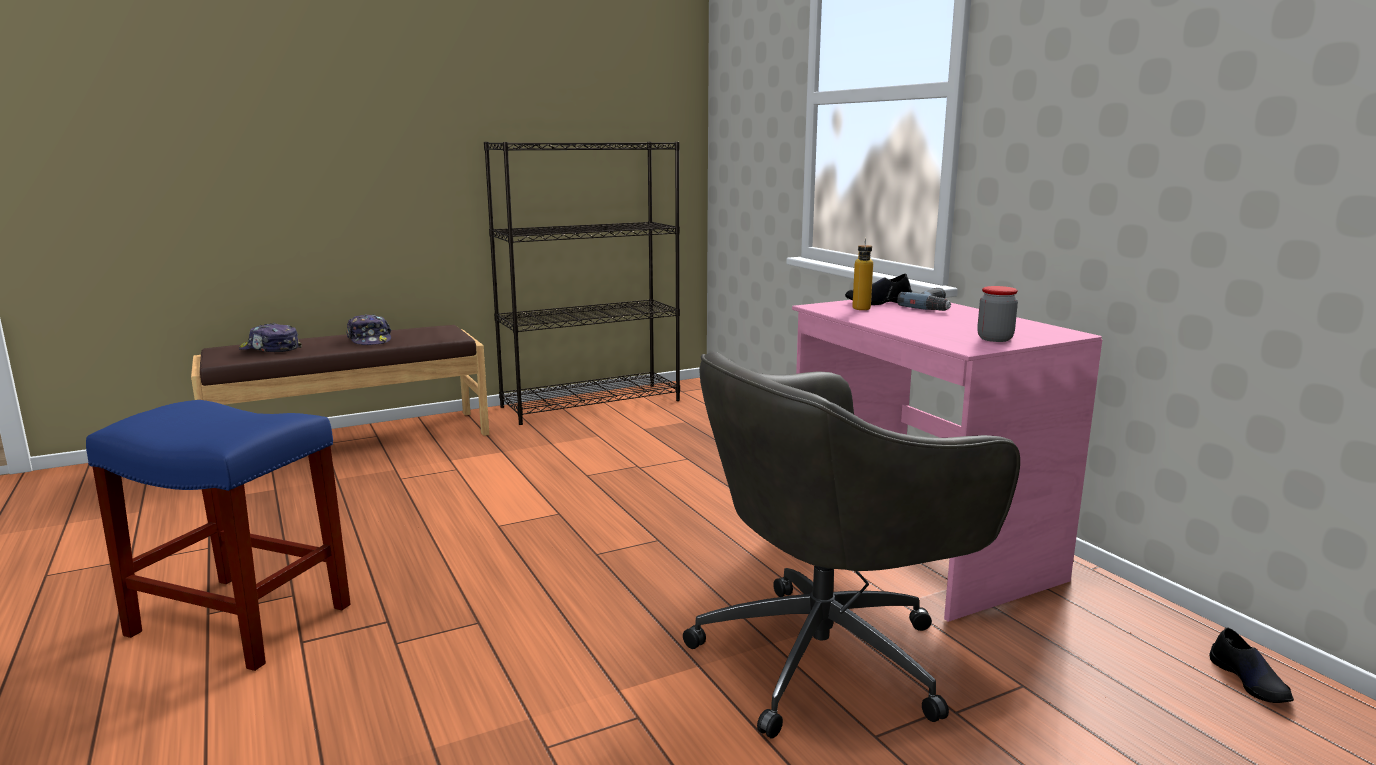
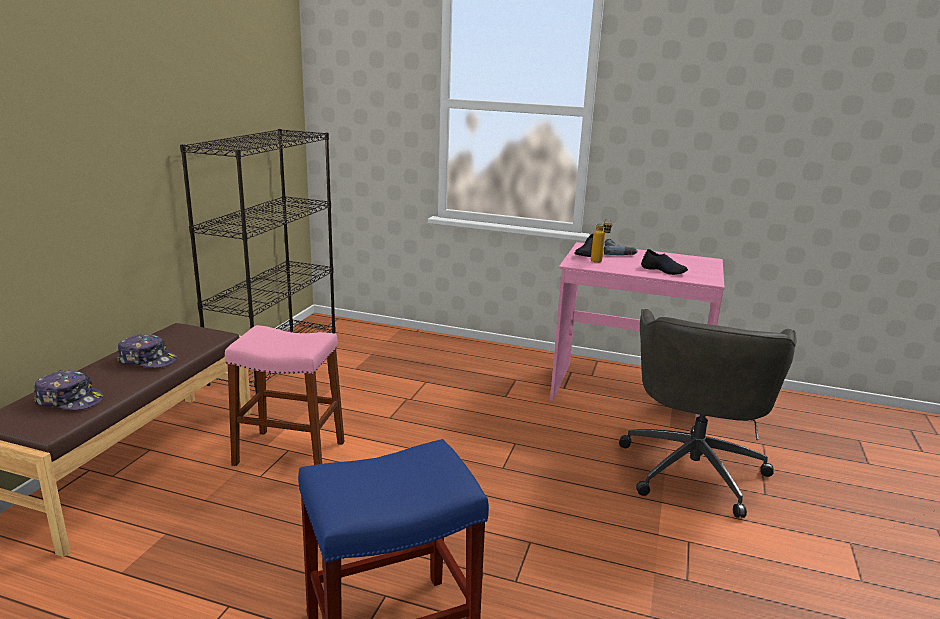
camera: 45 degrees left, 5 degrees up
cap [239,323,302,352] -> cap turned 135 degrees counterclockwise [33,370,104,410]
jar [977,286,1018,342] -> none
black shoe [1210,627,1294,703] -> black shoe moved to [641,249,688,275]
none -> pink stool [225,325,345,466]

